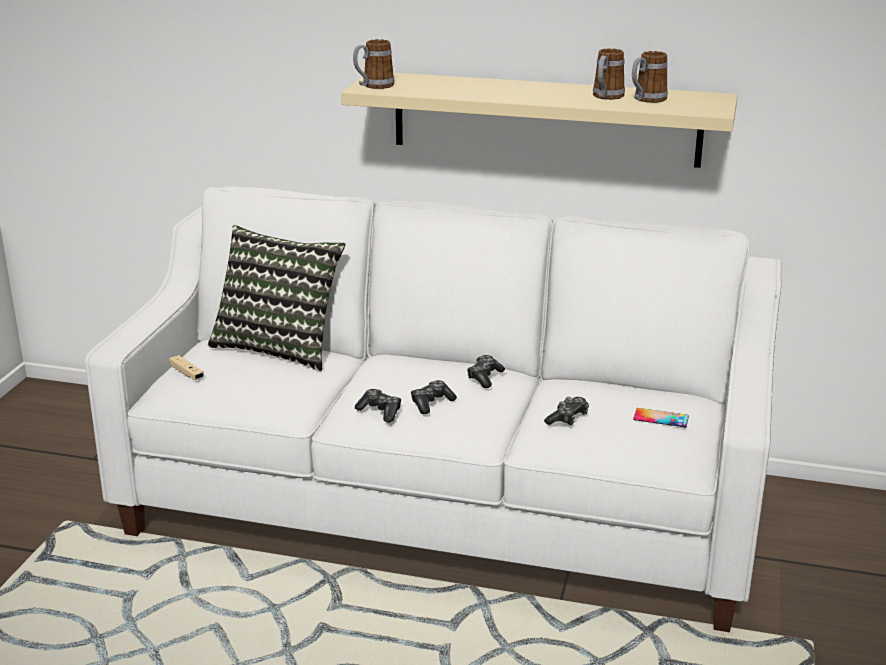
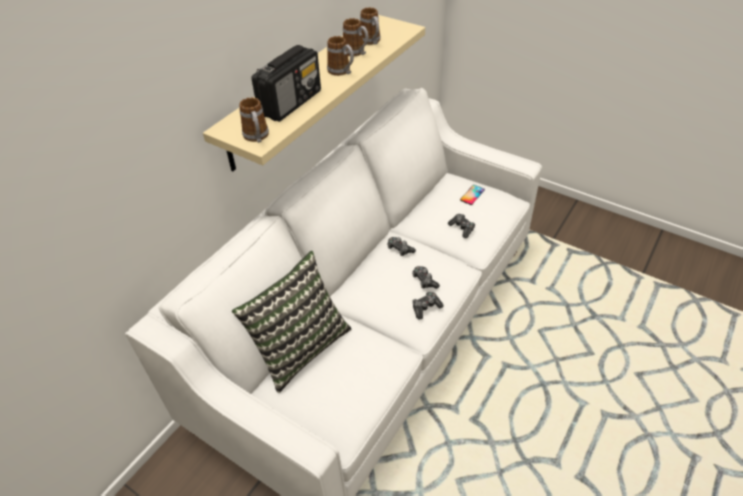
camera: 70 degrees left, 20 degrees up
beige game controller [169,355,204,380] -> none
none -> radio [251,45,321,122]
none -> mug [327,36,354,76]

